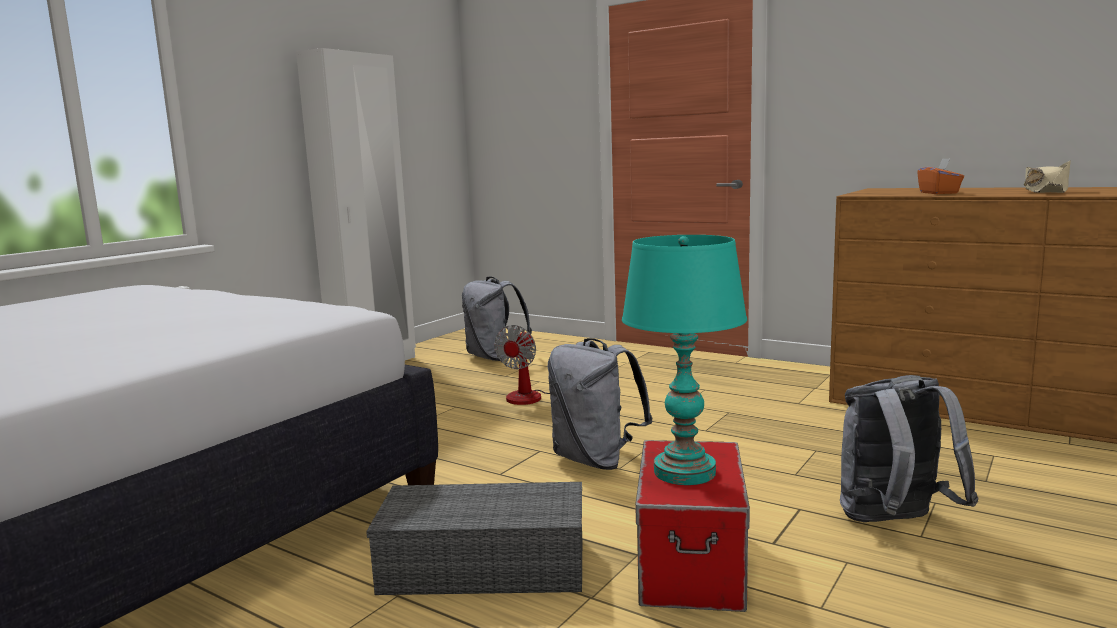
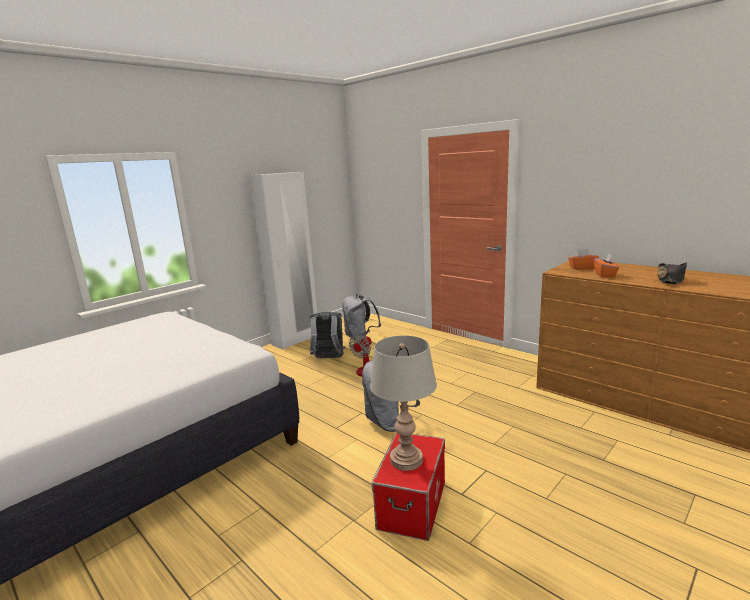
camera: 10 degrees right, 5 degrees up
grey storage box [366,482,582,595] -> none
turquoise table lamp [622,235,747,485] -> grey table lamp [370,335,437,471]
grey backpack [840,375,979,522] -> grey backpack moved to [310,312,345,358]
beige hat [1024,160,1071,193] -> black hat [657,262,687,284]
none -> orange tissue box [568,248,599,270]

